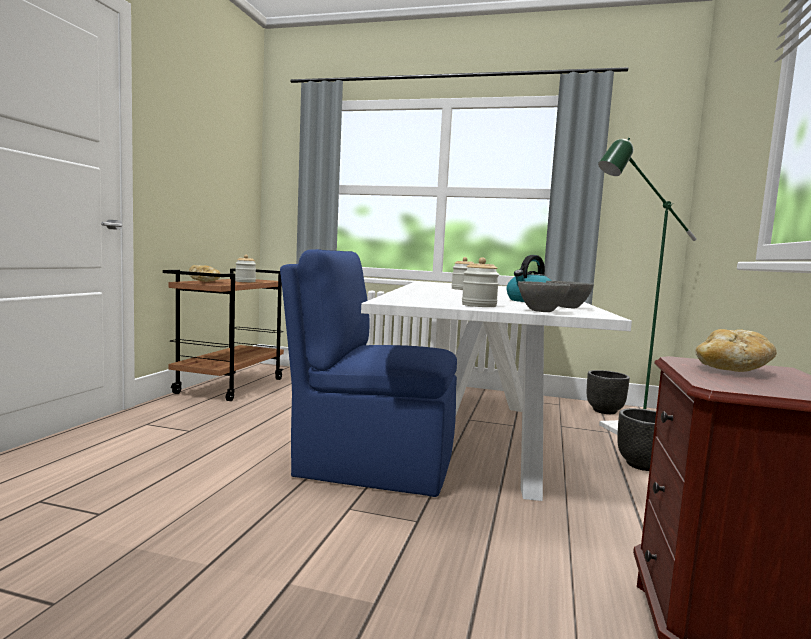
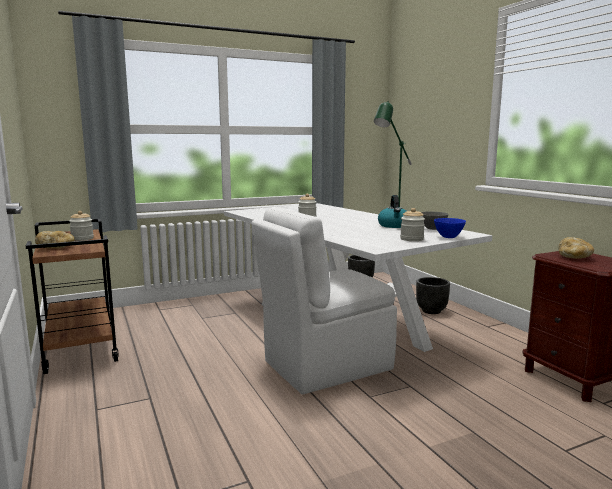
camera: 40 degrees left, 5 degrees up
blue chair [280,249,457,497] -> white chair [251,207,397,394]
grey bowl [518,281,570,312] -> blue bowl [434,218,466,238]

